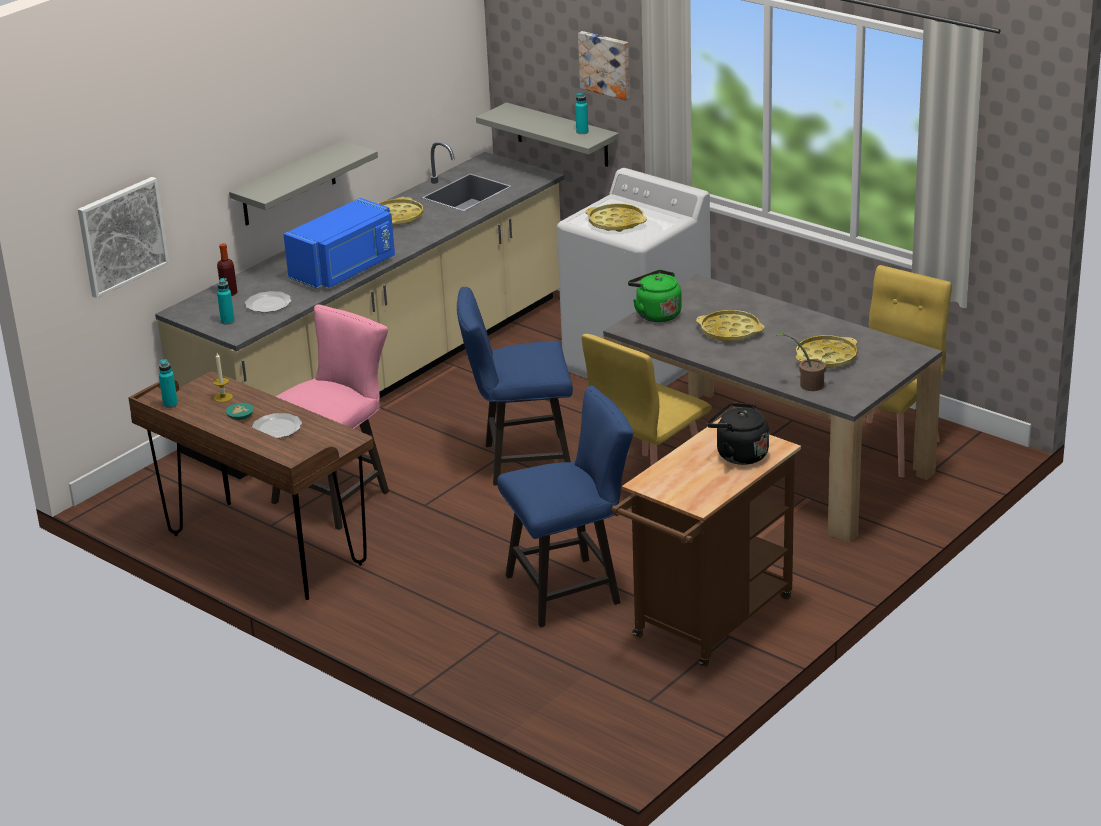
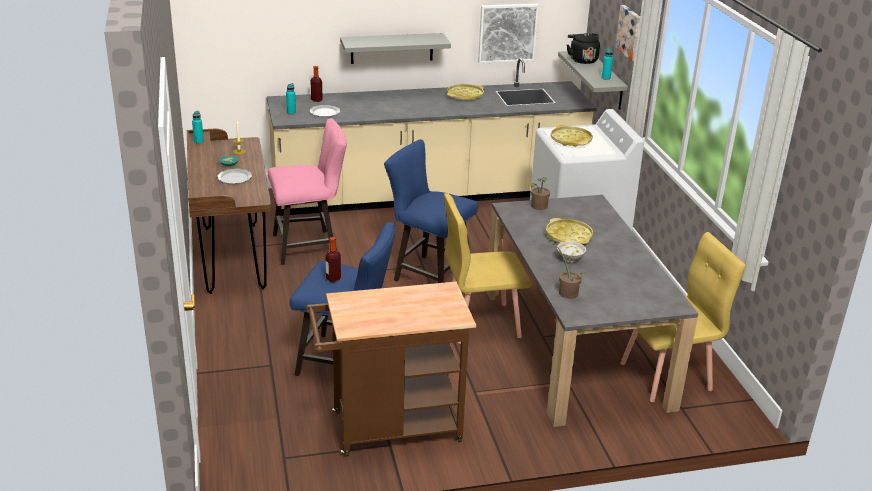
camera: 35 degrees right, 0 degrees up
picture [78,177,169,298] -> picture moved to [478,4,539,64]
blue microwave [283,198,395,289] -> none
green kettle [628,270,682,322] -> potted plant [531,178,550,210]
black kettle [707,403,769,465] -> black kettle moved to [567,33,600,64]
yellow tray [796,335,858,368] -> none
none -> bottle [325,237,341,282]
none -> white bowl [557,241,586,263]

